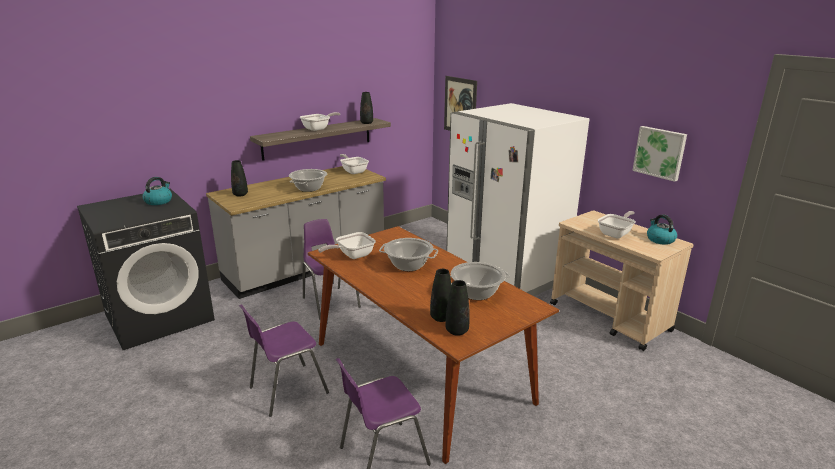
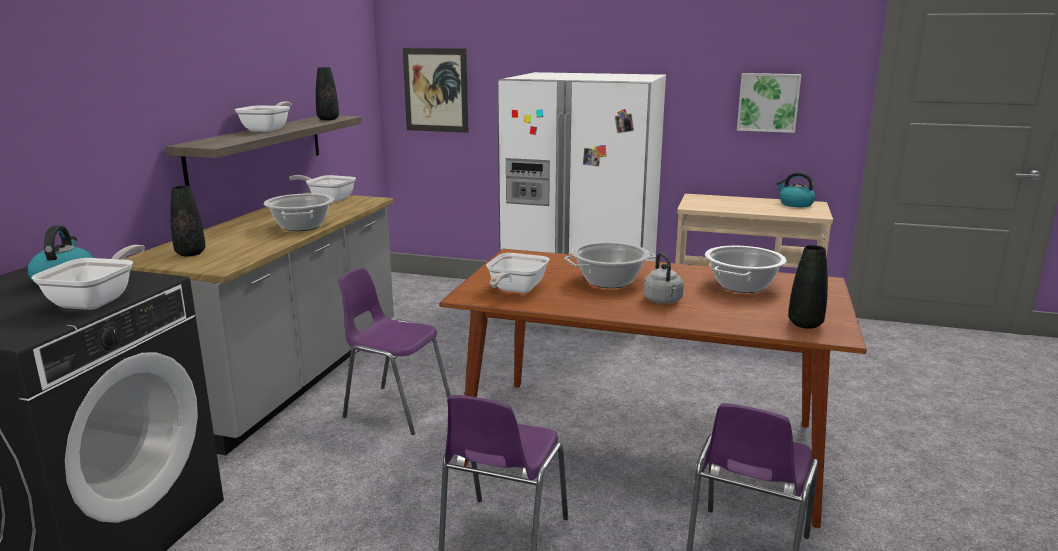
camera: 35 degrees left, 5 degrees down
black vase [430,269,452,322] -> none
frying pan [598,211,636,238] -> frying pan moved to [32,245,145,310]
none -> grey kettle [643,252,684,304]

